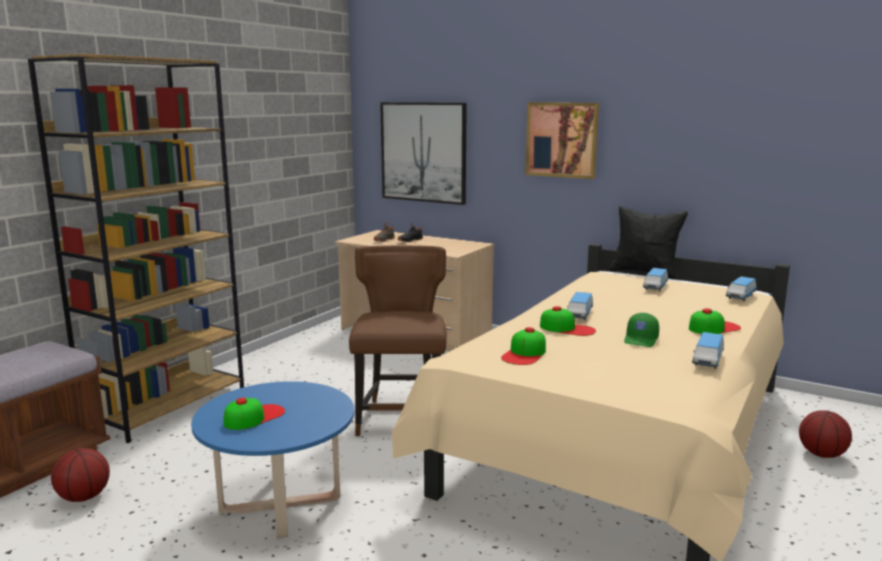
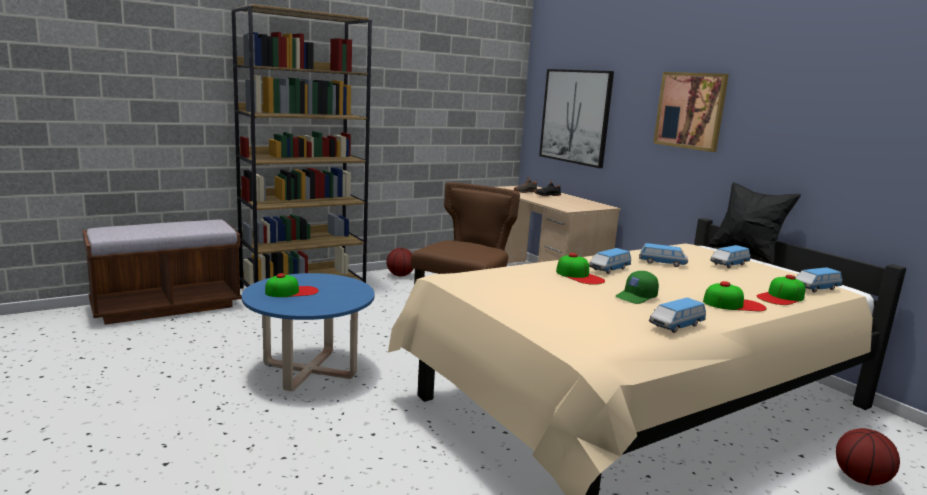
camera: 25 degrees right, 0 degrees up
basketball [51,448,110,502] -> basketball moved to [387,248,413,276]
cap [501,327,546,365] -> cap moved to [756,275,805,305]
none -> toy car [639,243,688,267]

